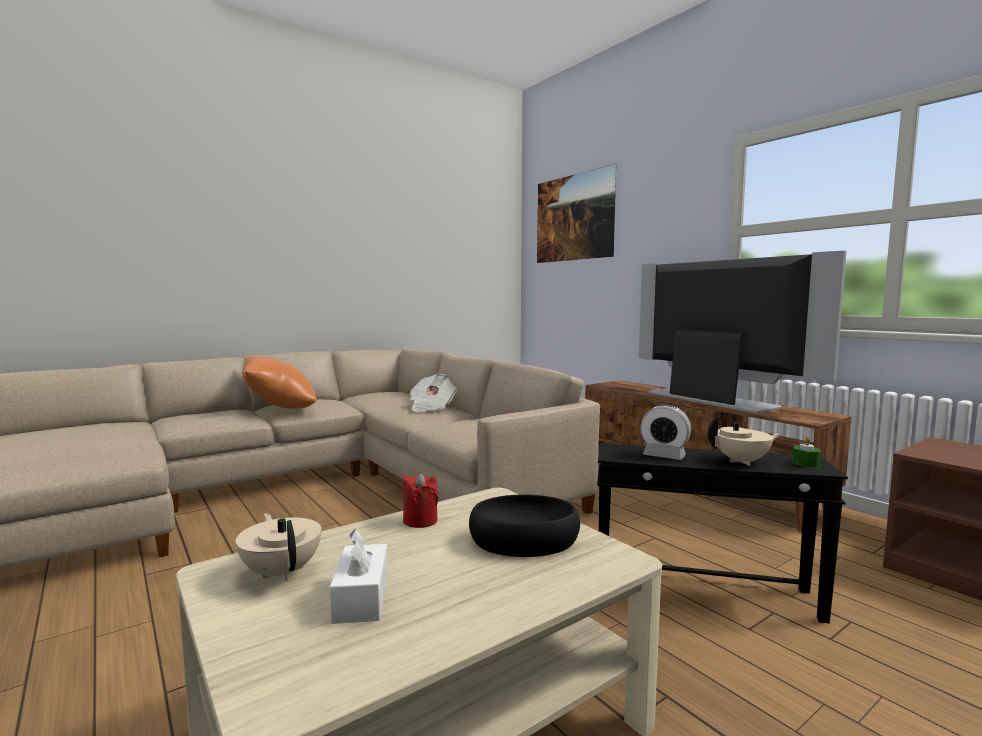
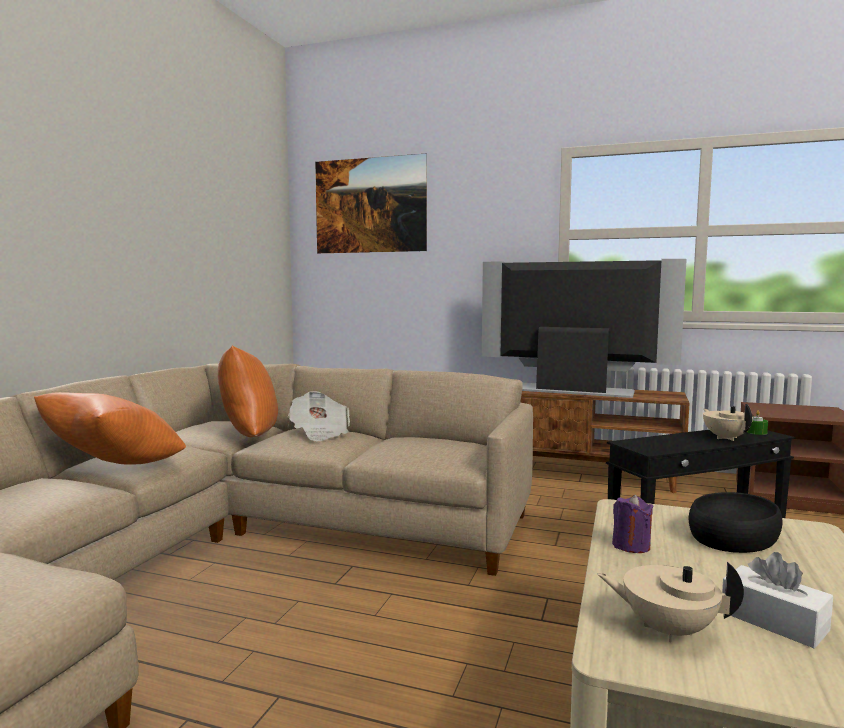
camera: 35 degrees left, 0 degrees up
red candle [403,473,438,528] -> purple candle [612,495,654,553]
alarm clock [640,404,691,460] -> none
beige teapot [708,416,782,466] -> beige teapot turned 60 degrees counterclockwise [703,404,753,441]
none -> orange pillow [218,345,278,437]

